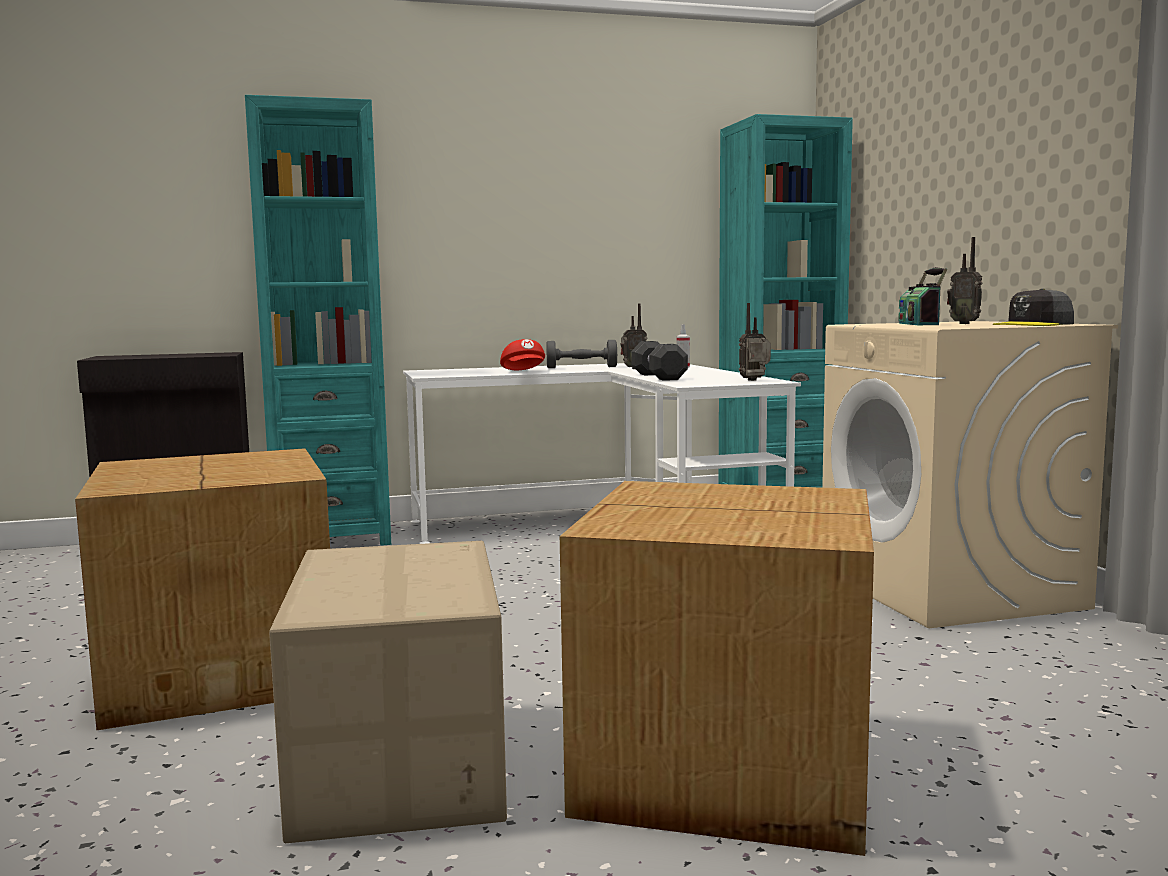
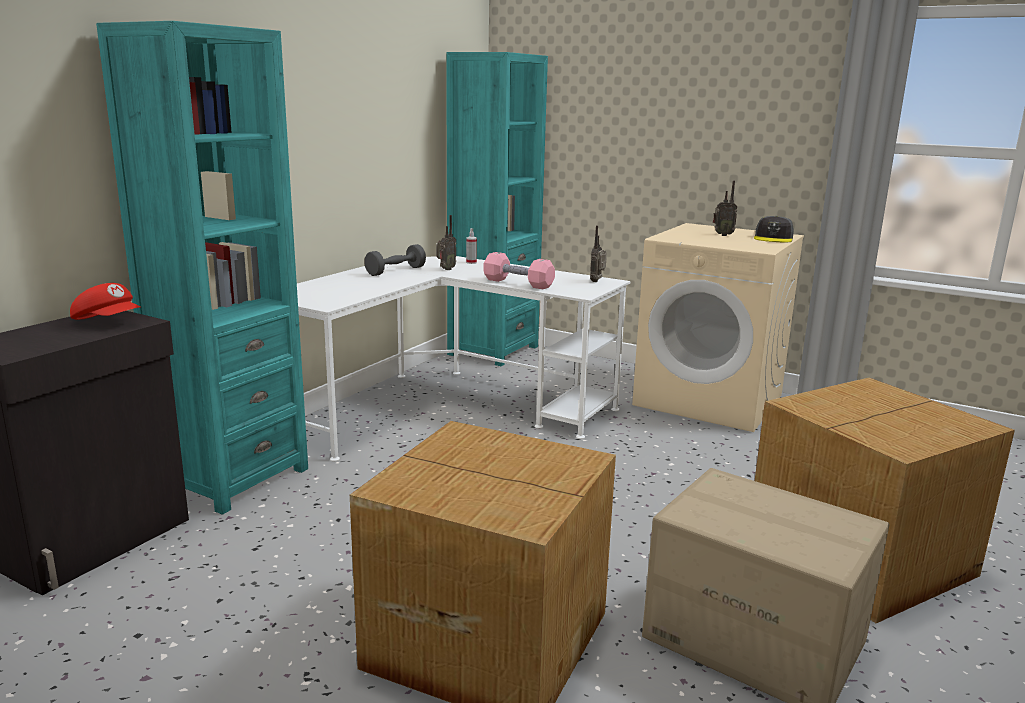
camera: 45 degrees left, 10 degrees up
red cap [500,339,545,370] -> red cap moved to [70,283,141,320]
black dumbbell [631,341,688,381] -> pink dumbbell [484,252,555,289]
radio [898,267,947,325] -> none

